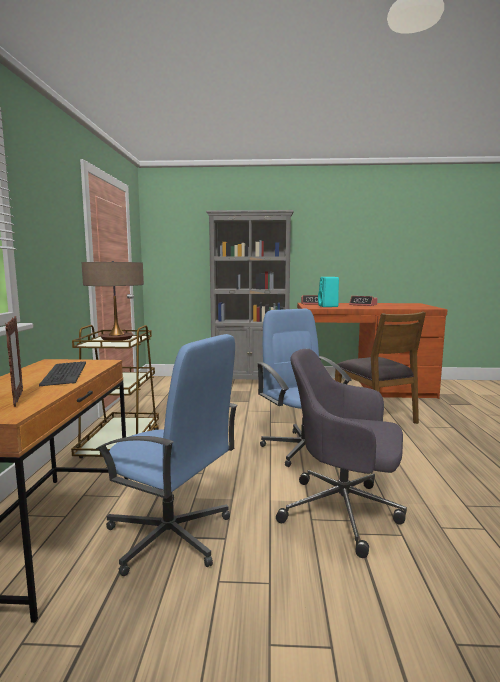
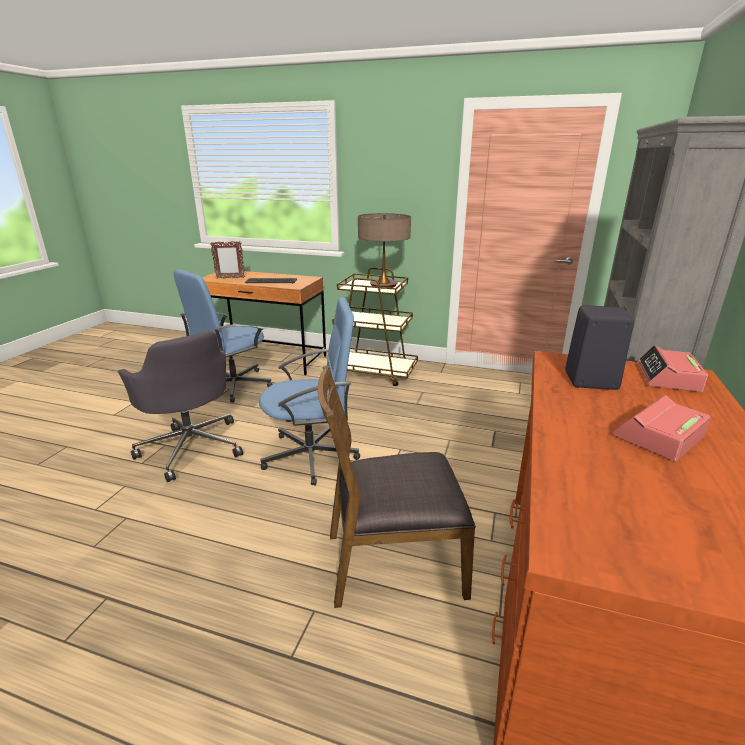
camera: 105 degrees right, 15 degrees up
grey office chair [276,349,407,558] -> grey office chair turned 105 degrees clockwise [118,331,243,482]
turquoise speaker [318,277,339,307] -> black speaker [565,305,634,390]

